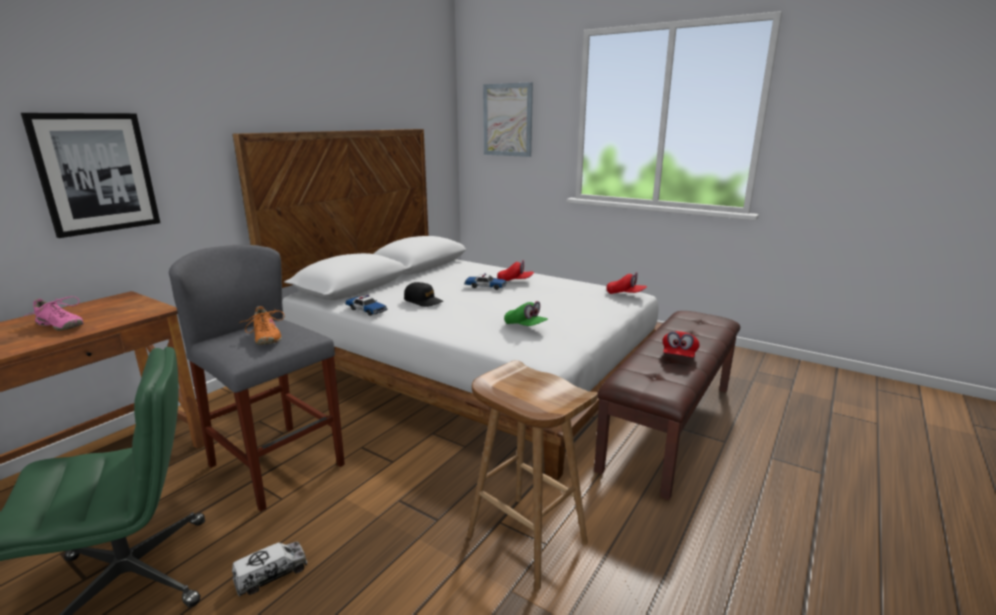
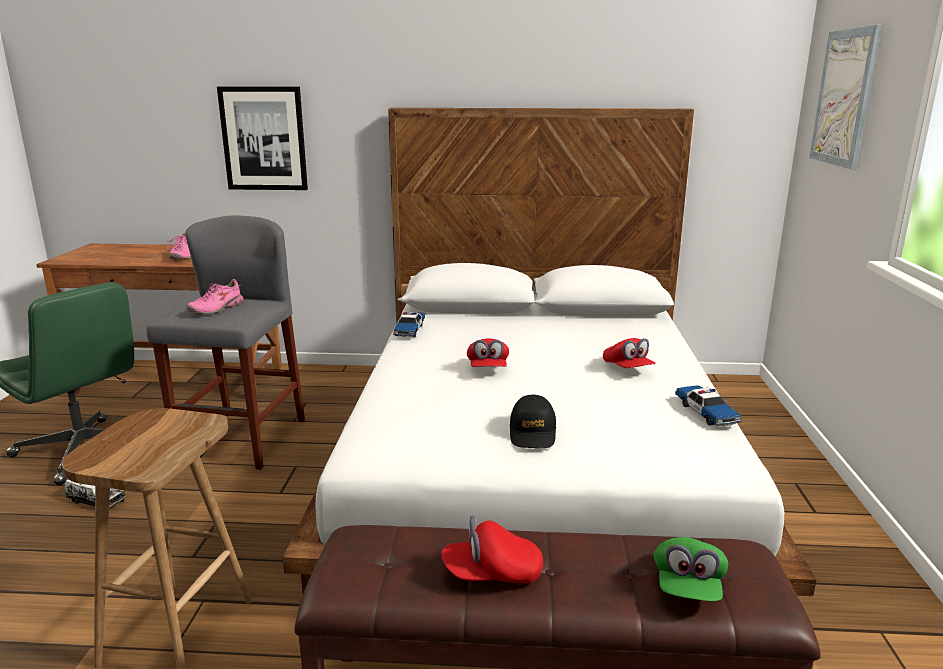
camera: 60 degrees right, 0 degrees up
orange shoe [240,306,285,345] -> pink shoe [186,279,243,314]
black cap [404,282,443,307] -> black cap moved to [510,394,556,448]
toy car [464,273,507,290] -> toy car moved to [675,385,742,426]
green cap [504,301,548,326] -> green cap moved to [653,537,728,601]
red cap [606,272,647,294] -> red cap moved to [467,339,509,367]

